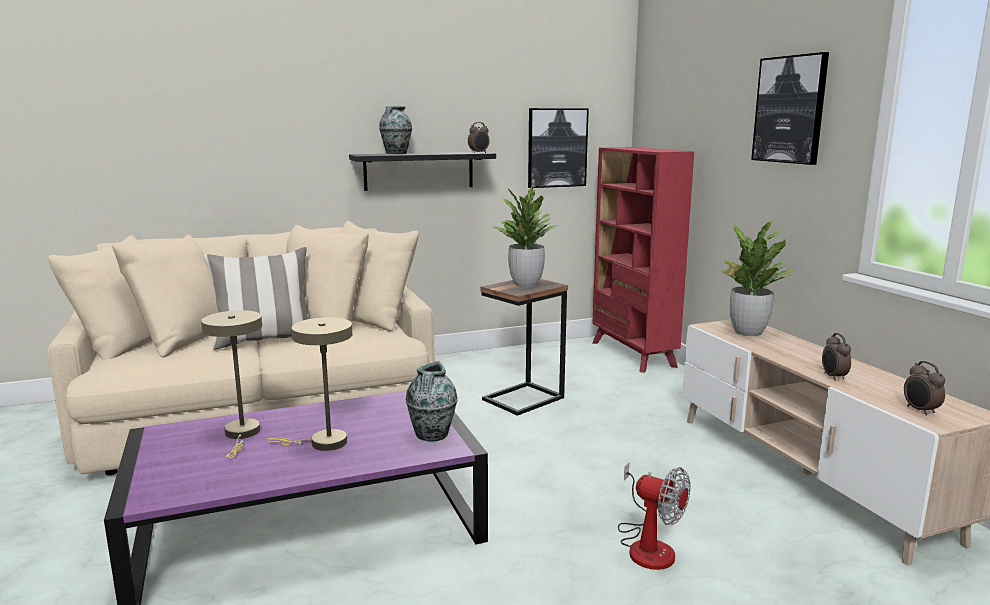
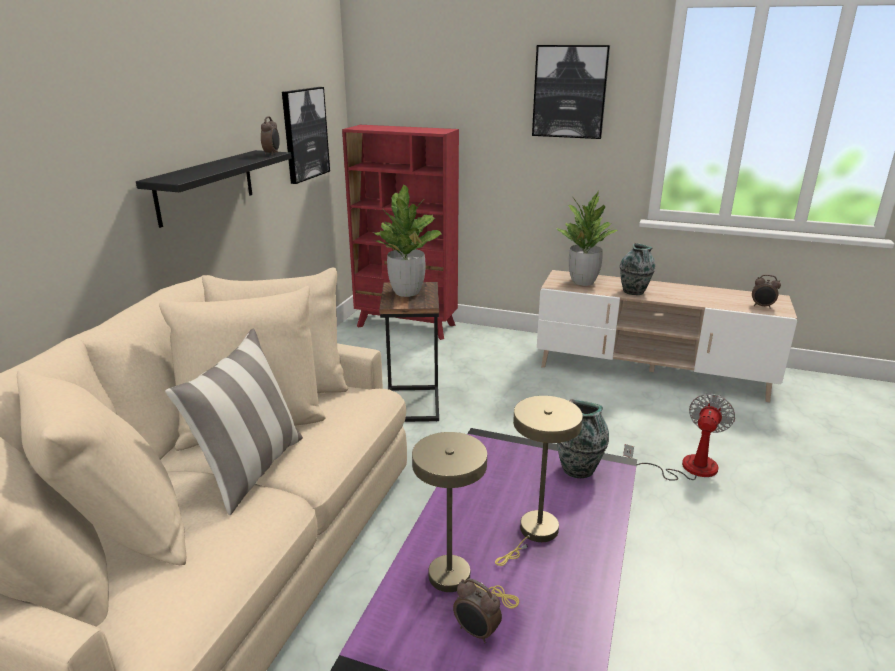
camera: 50 degrees left, 10 degrees up
vase [379,106,412,154] -> vase moved to [620,243,655,295]
fan [618,463,691,570] -> fan turned 45 degrees counterclockwise [623,394,735,481]
alarm clock [822,333,851,381] -> alarm clock moved to [453,578,502,643]

